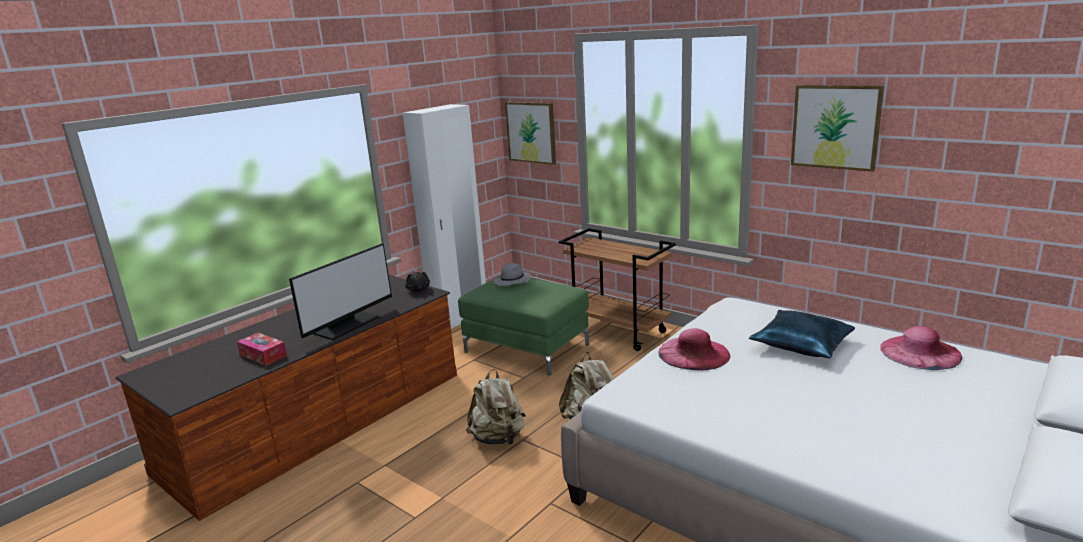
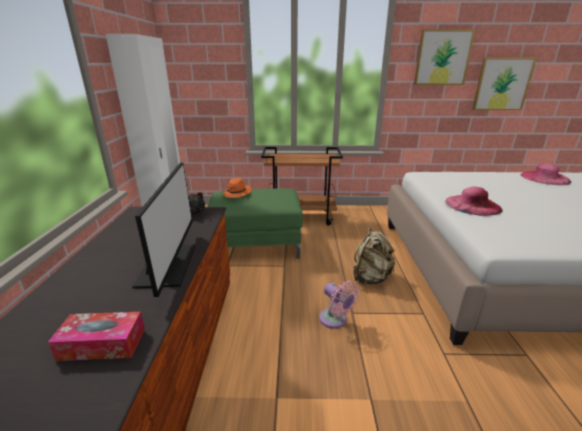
camera: 40 degrees left, 5 degrees up
beige backpack [466,369,526,445] -> pink fan [319,281,359,329]
grey hat [494,263,531,286] -> orange hat [222,178,252,198]
picture [505,102,556,165] -> picture moved to [472,57,537,110]
blue pillow [749,310,855,359] -> none

